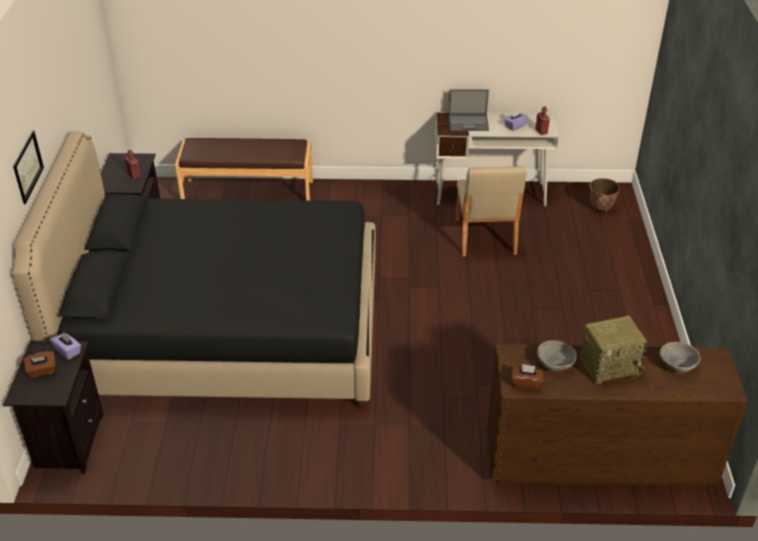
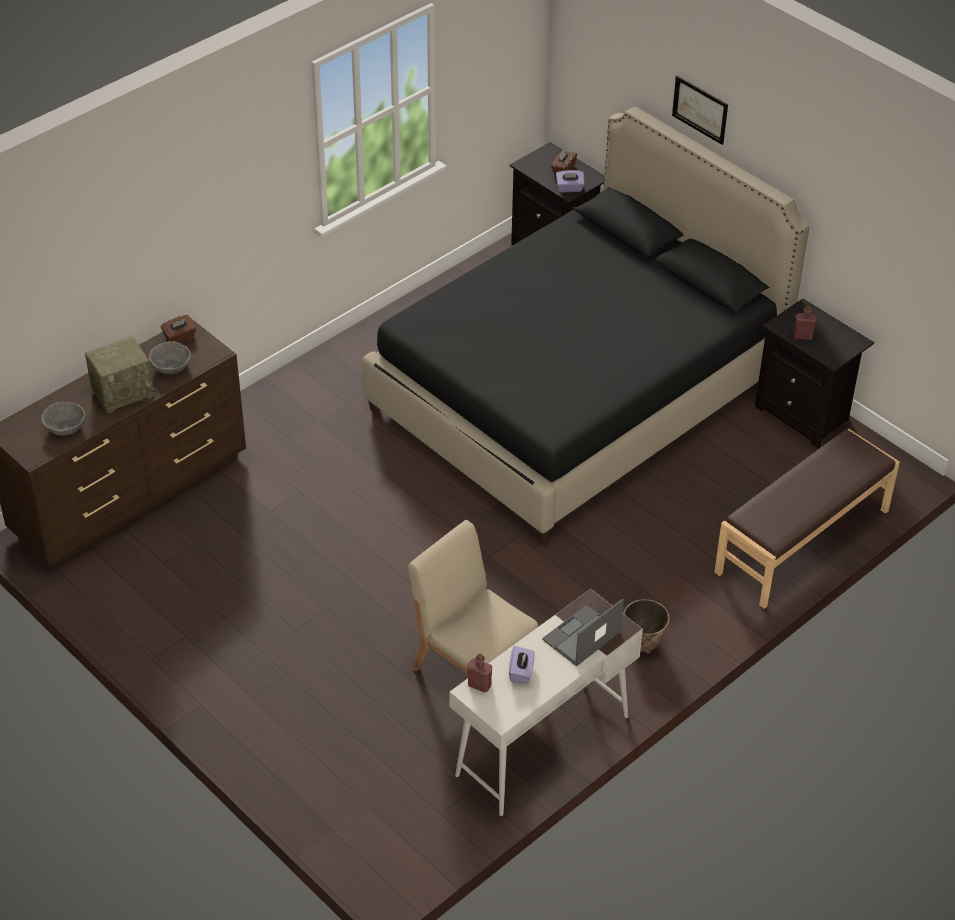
camera: 135 degrees right, 5 degrees up
radio [580,316,648,384] -> radio turned 150 degrees counterclockwise [85,336,157,413]
planter [590,178,620,212] -> planter moved to [623,599,670,653]

